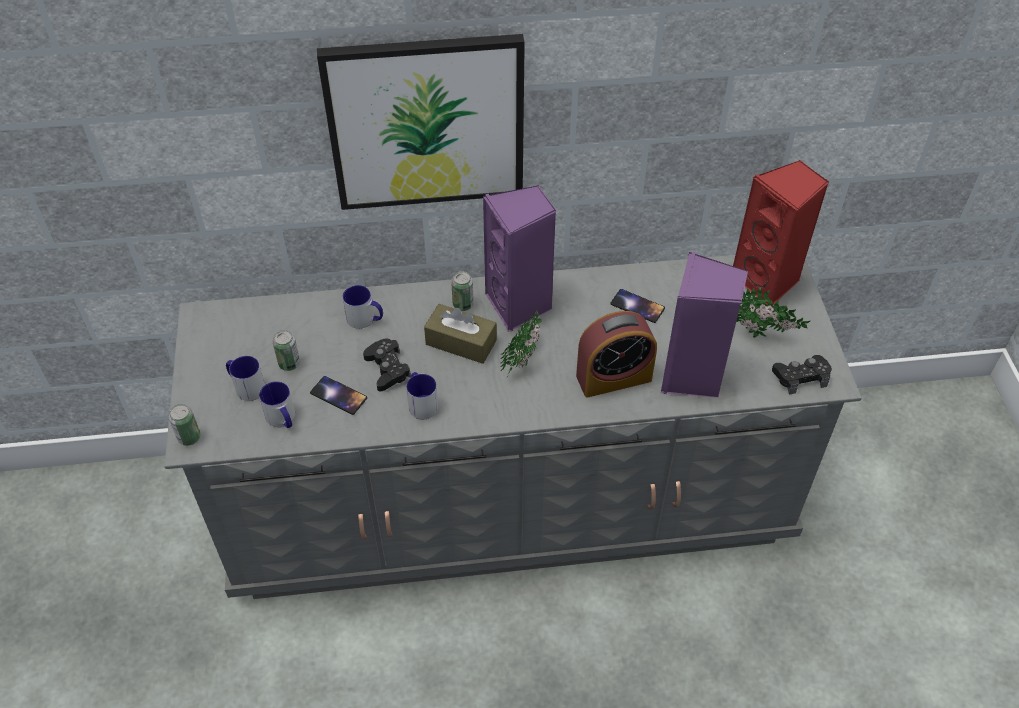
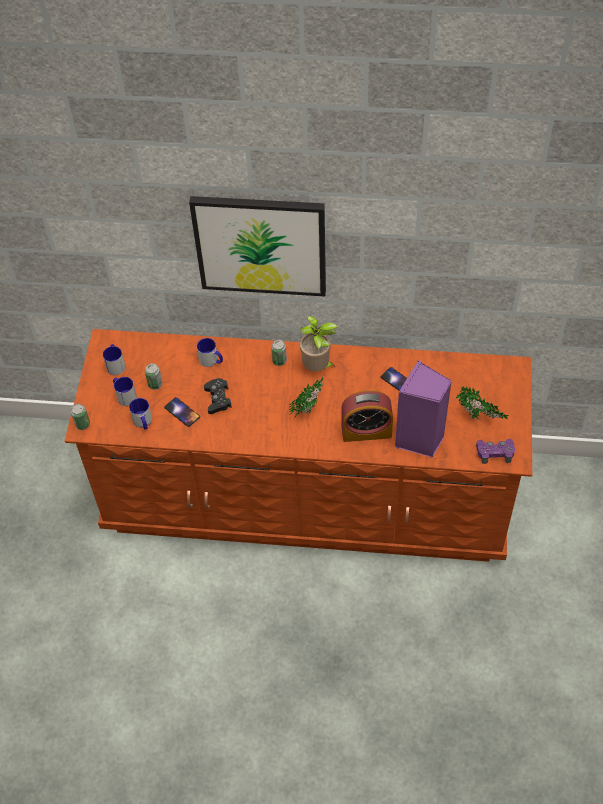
camera: 15 degrees right, 5 degrees up
grey dresser [164,255,862,599] -> brown dresser [65,329,532,562]
mug [406,372,438,419] -> mug moved to [103,344,125,375]
brown tissue box [424,304,497,364] -> none
purple speaker [483,185,557,332] -> potted plant [300,316,338,372]
red speaker [733,160,829,306] -> none
black game controller [772,355,832,395] -> purple game controller [476,439,515,464]

